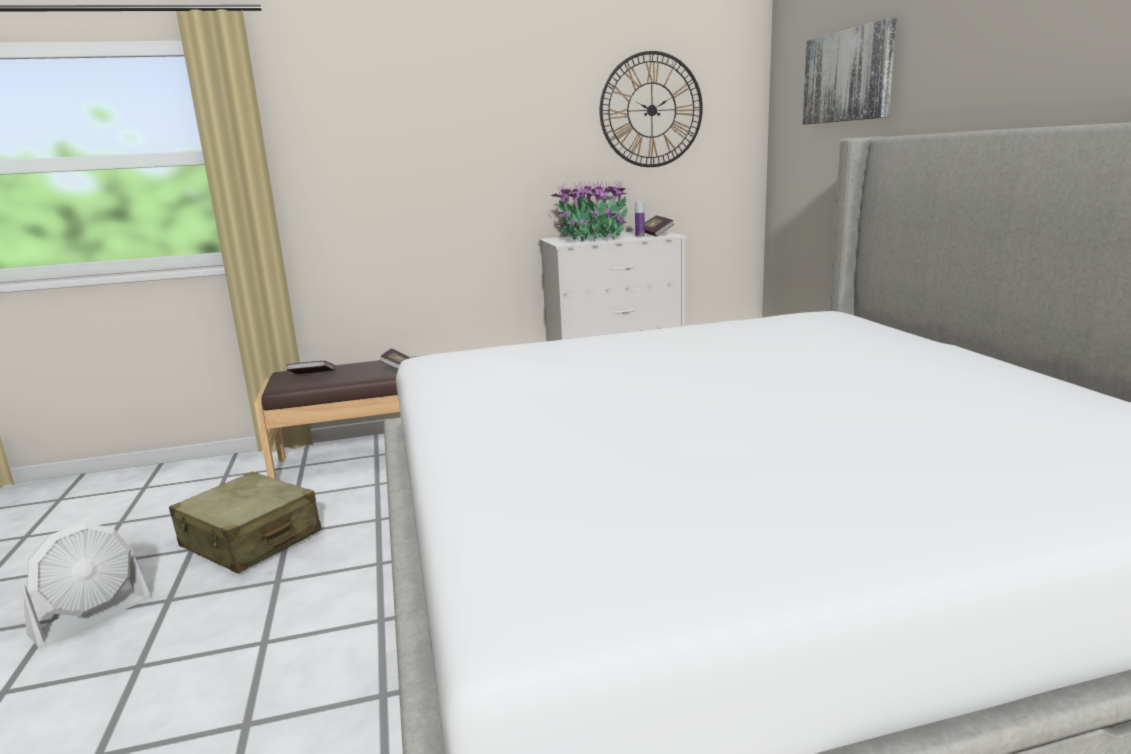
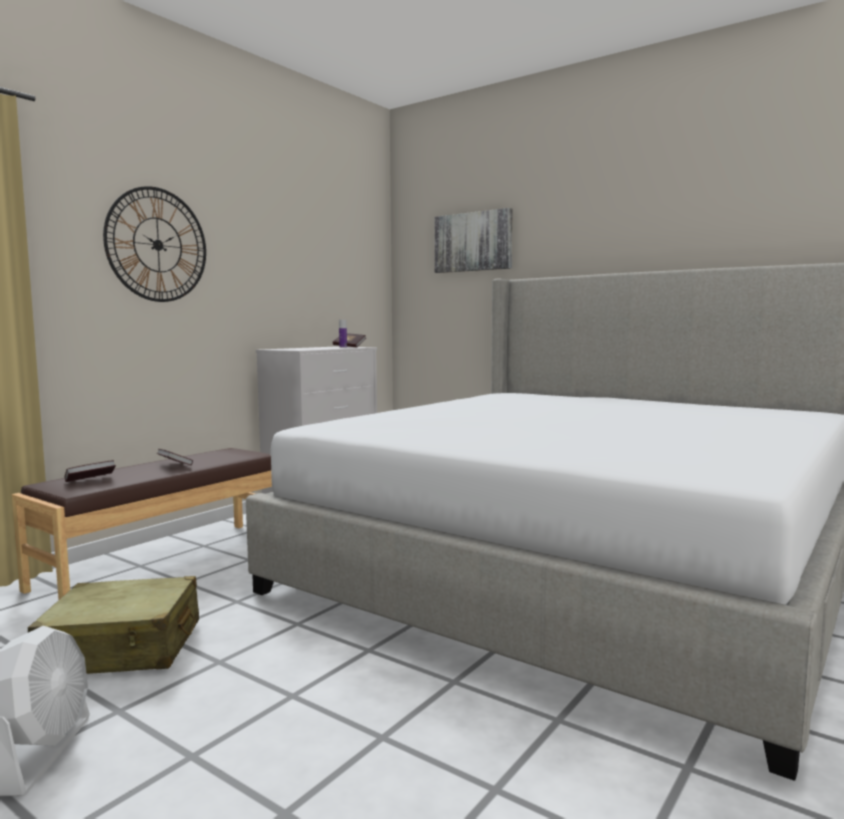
camera: 40 degrees left, 10 degrees down
potted plant [551,179,631,241] -> none
wall clock [600,51,703,167] -> wall clock moved to [103,186,206,302]

